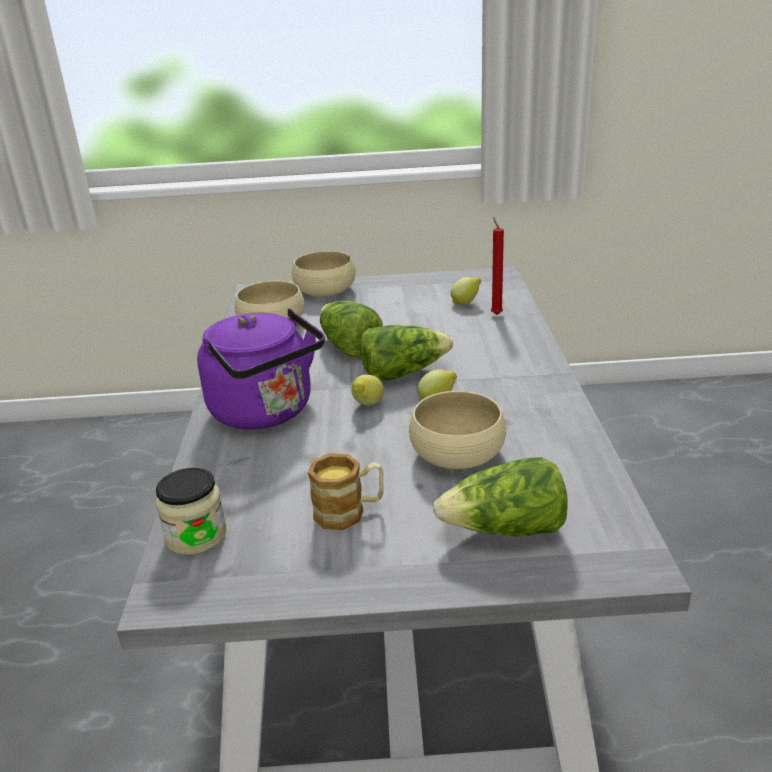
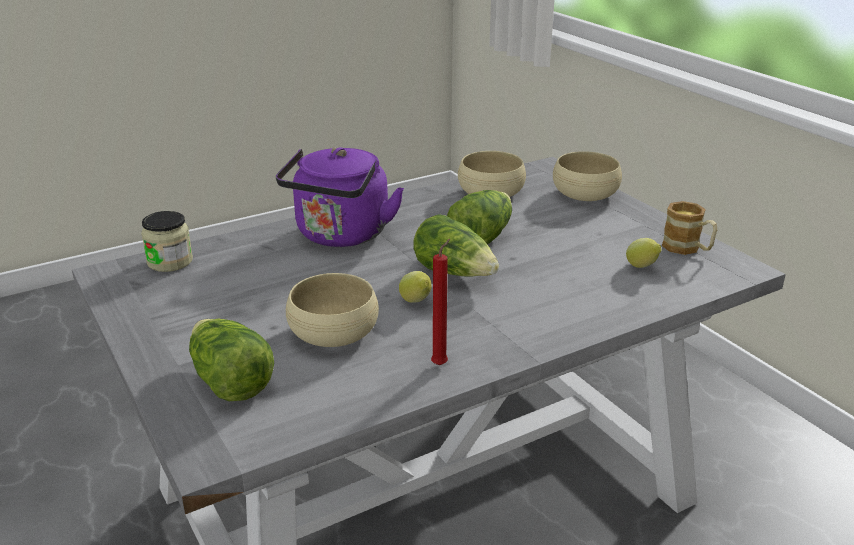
camera: 60 degrees right, 0 degrees up
mug [308,453,384,530] -> mug moved to [662,201,718,255]
lemon [351,375,384,406] -> none
red candle [491,217,504,315] -> red candle moved to [431,239,450,366]

